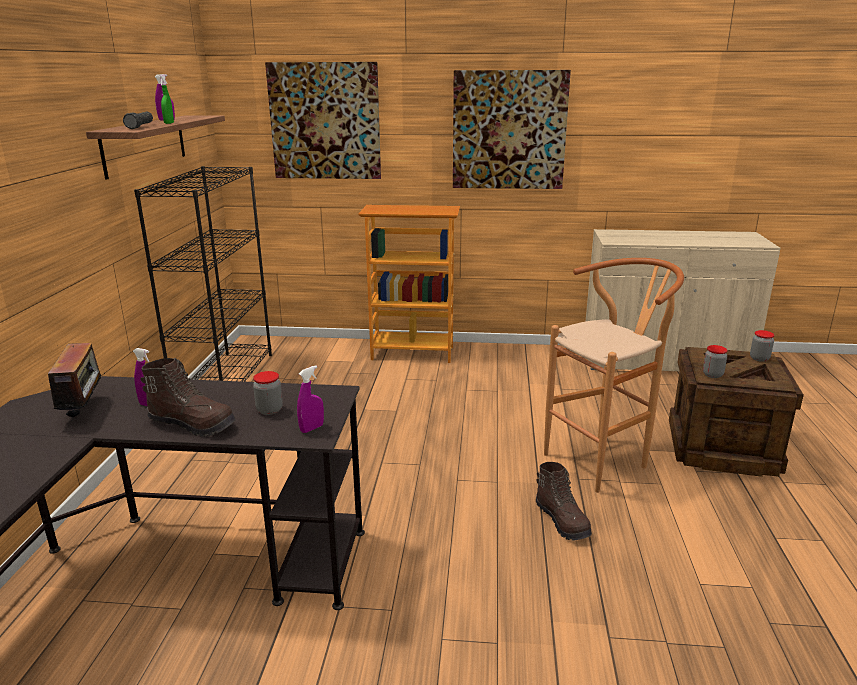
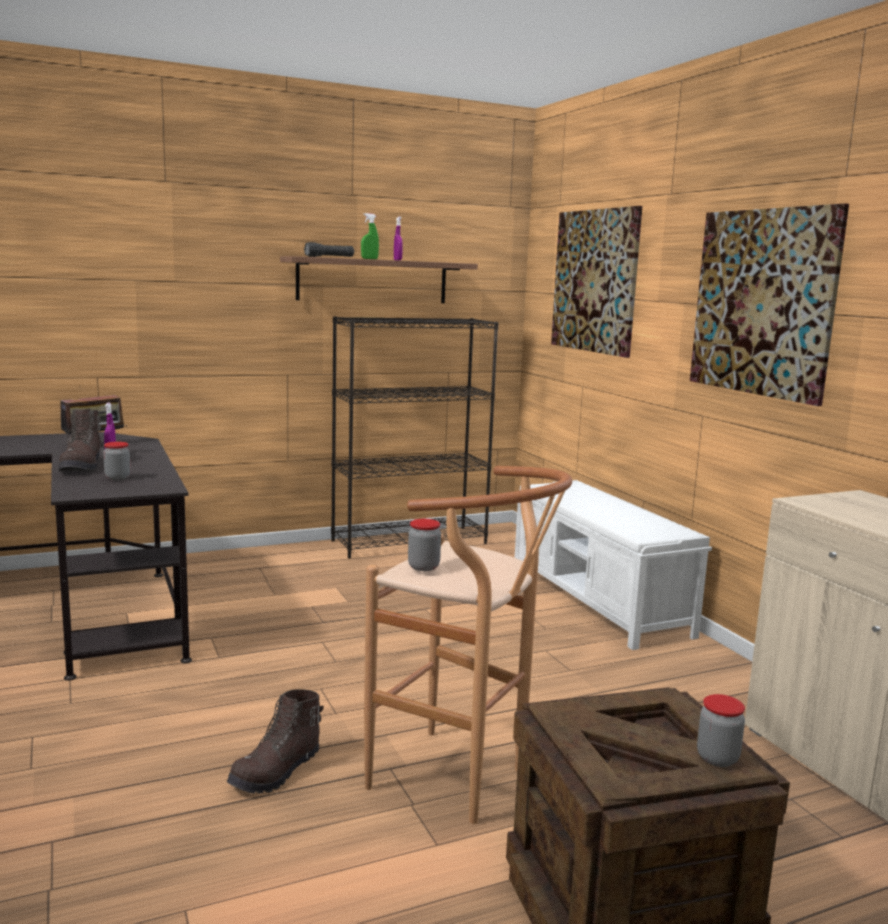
camera: 60 degrees right, 10 degrees down
purple spray bottle [297,366,324,433] -> none
bookcase [358,205,460,363] -> white bench [515,480,712,650]
jar [703,345,728,378] -> jar moved to [408,519,441,571]

